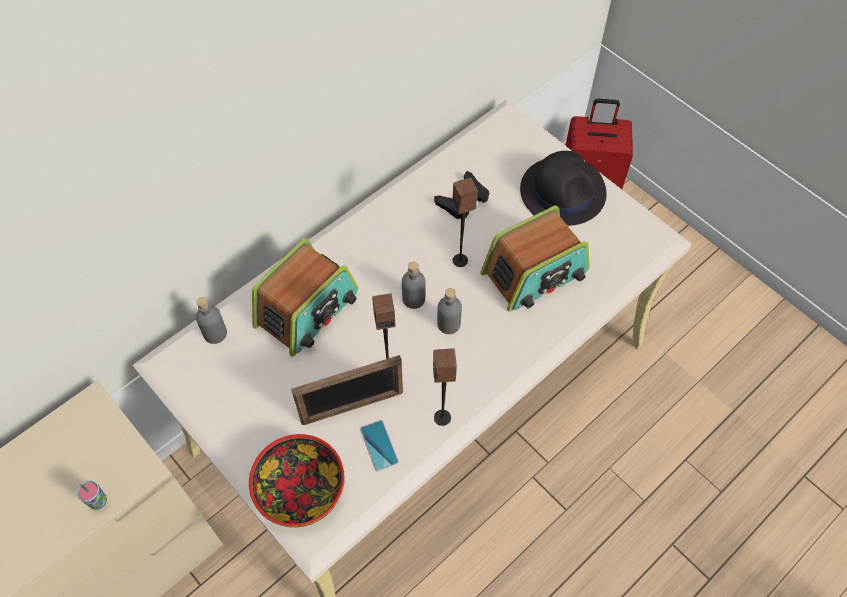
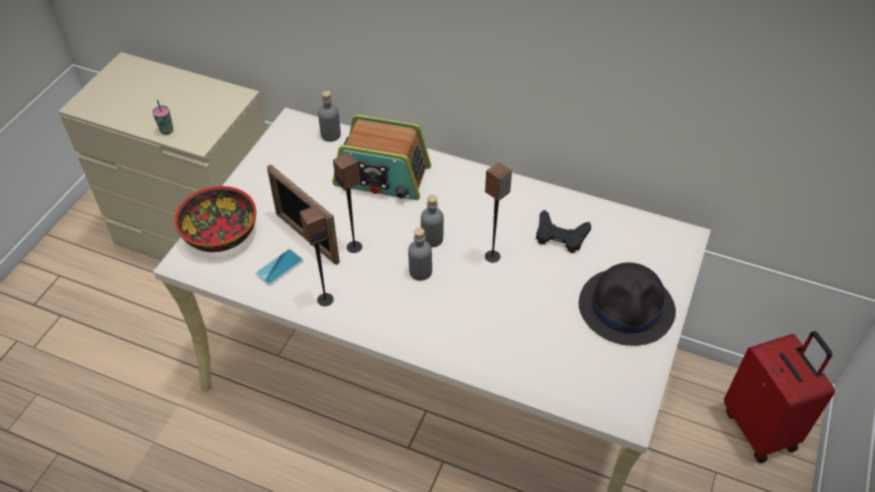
camera: 65 degrees right, 10 degrees down
radio [480,205,590,312] -> none

